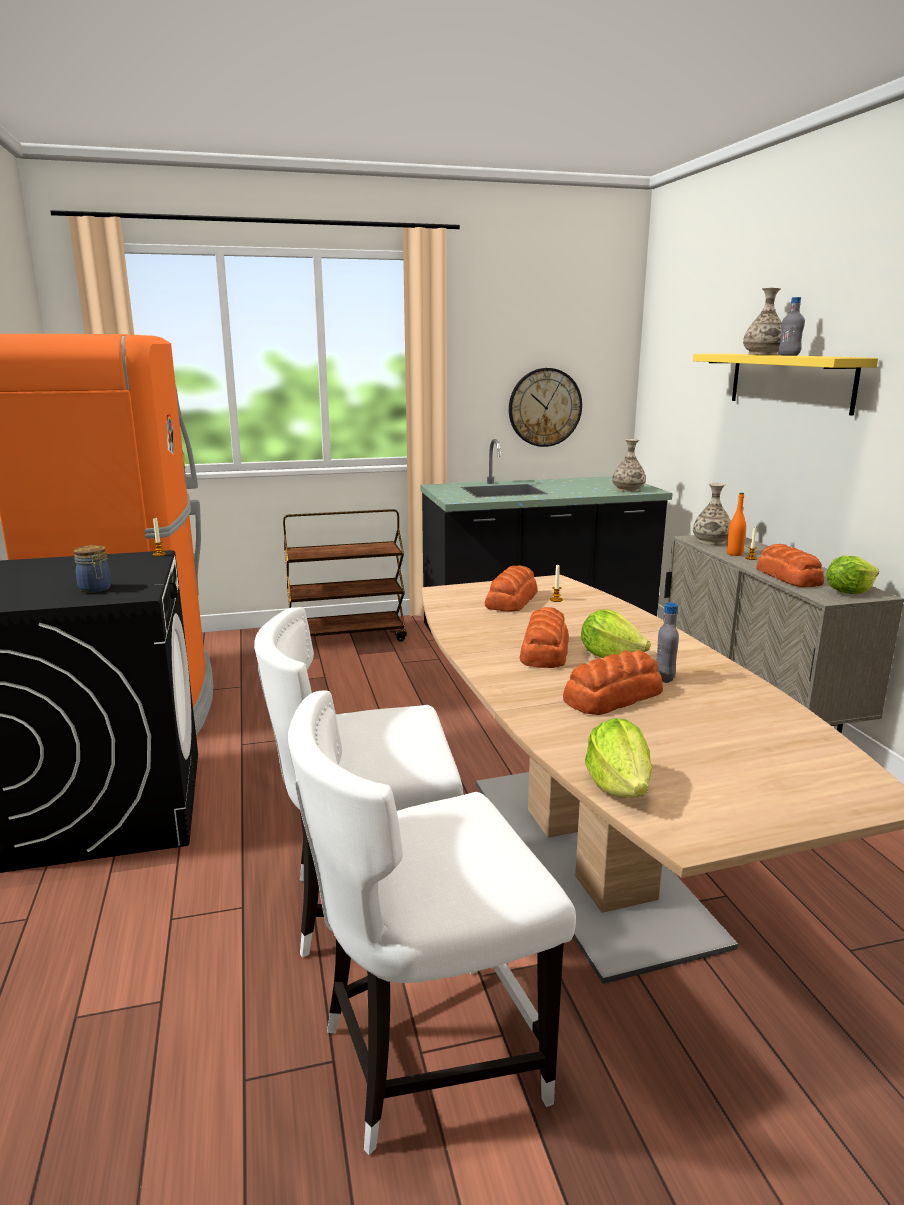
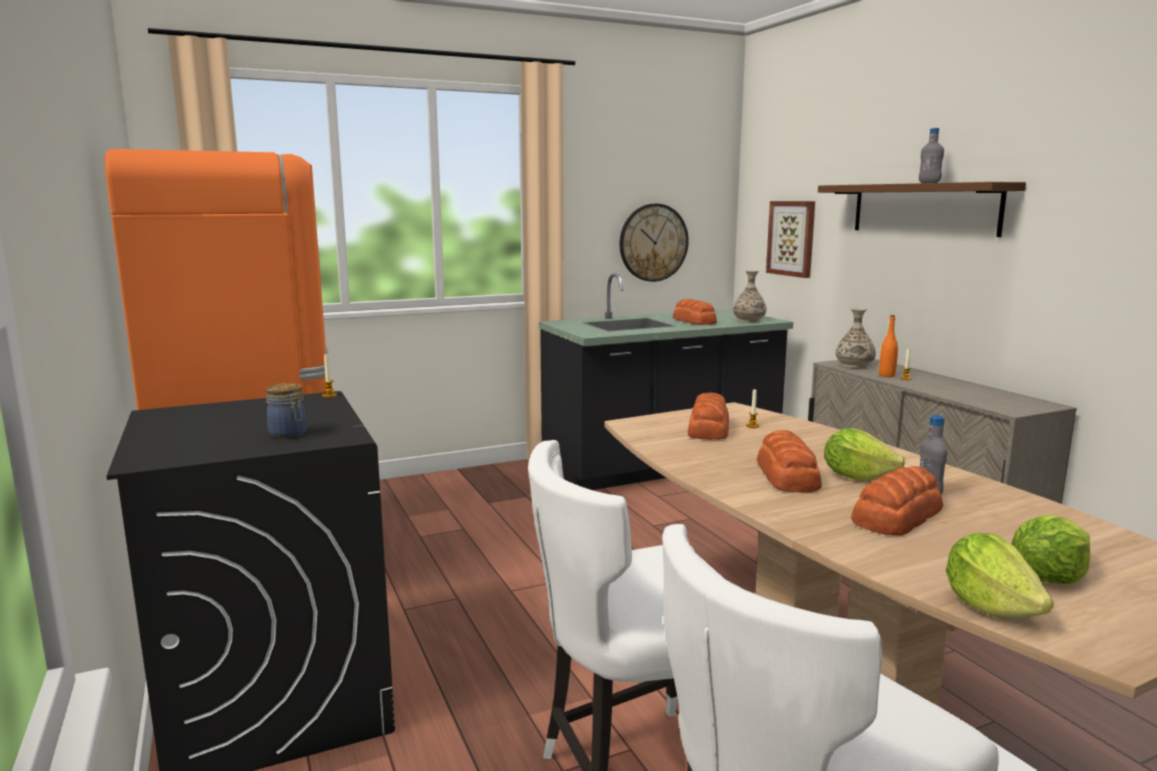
camera: 10 degrees left, 5 degrees down
brown cart [283,509,407,642] -> none
yellow shelf [693,354,878,416] -> brown shelf [818,182,1026,237]
vase [743,288,782,355] -> none
bread [756,544,824,587] -> bread moved to [673,299,717,325]
lettuce [826,555,879,595] -> lettuce moved to [1011,515,1090,584]
none -> picture [766,201,815,278]

